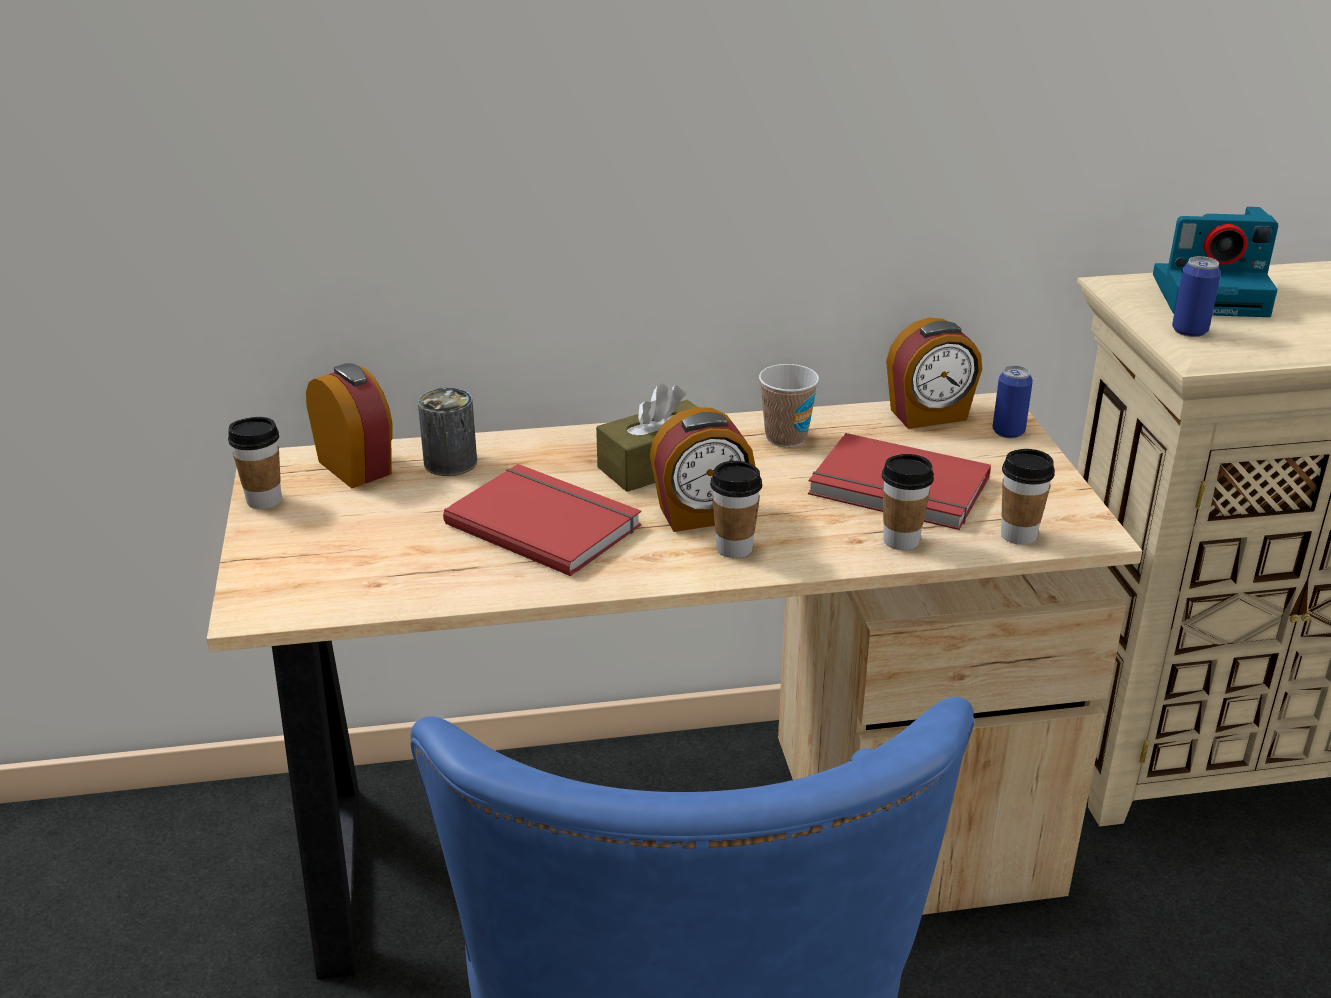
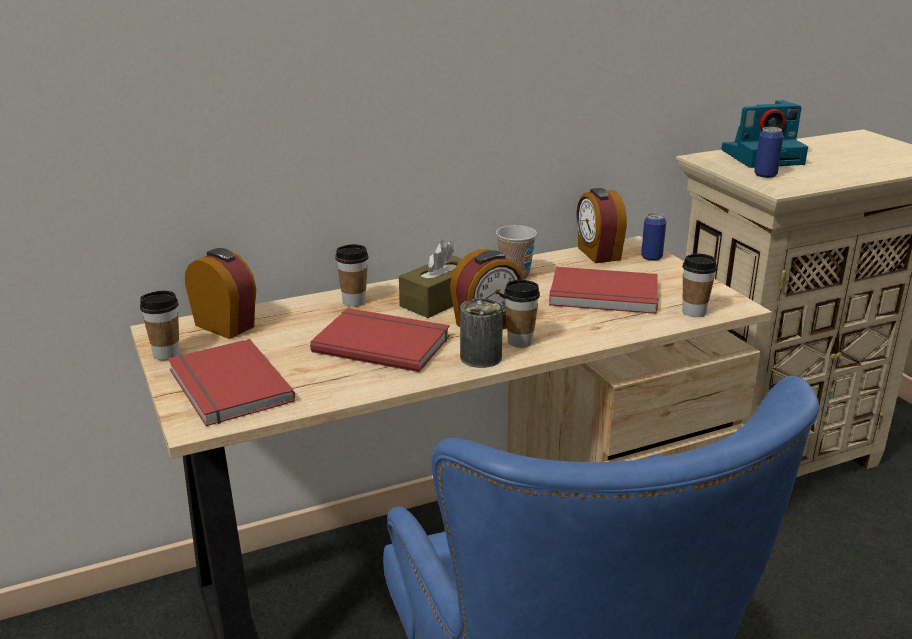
camera: 15 degrees left, 5 degrees down
can [418,388,477,476] -> can moved to [460,298,503,368]
cup [882,454,934,550] -> cup moved to [335,244,369,307]
alarm clock [886,318,982,429] -> alarm clock turned 105 degrees clockwise [577,188,627,263]
none -> red book [168,339,295,426]

